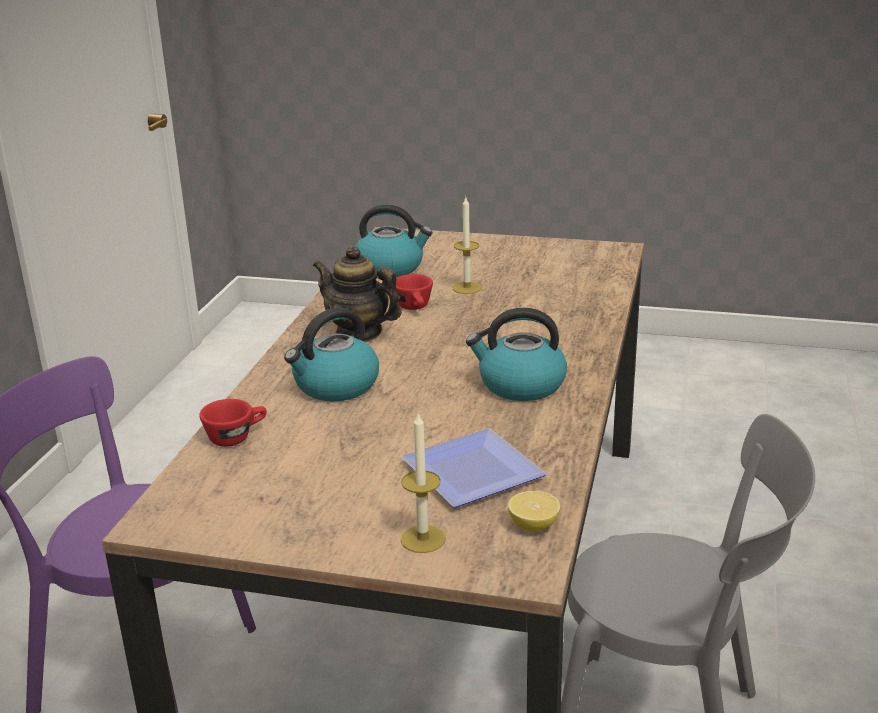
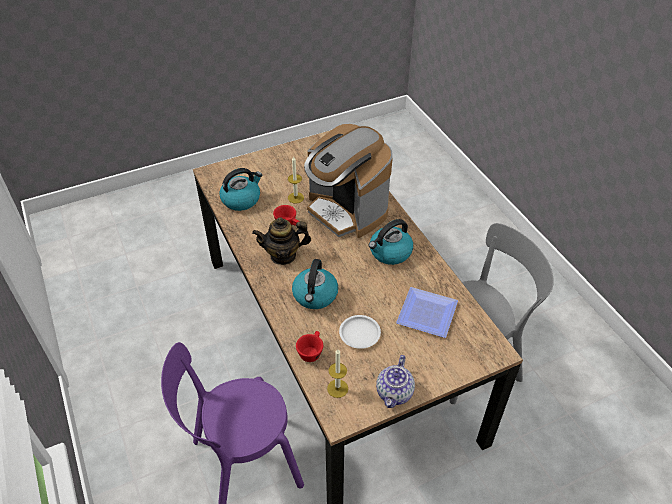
camera: 40 degrees left, 20 degrees up
candle [401,412,446,553] -> candle moved to [327,349,348,398]
lemon [508,491,560,532] -> none
none -> coffee machine [304,124,393,238]
none -> white plate [339,315,381,349]
none -> teapot [376,355,415,408]

